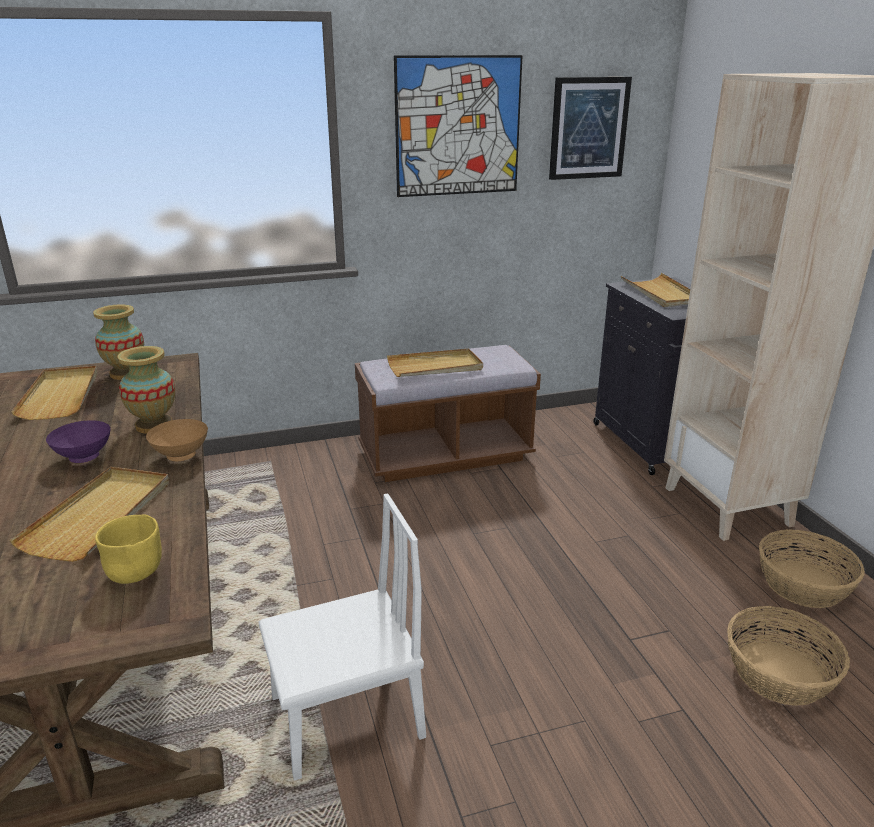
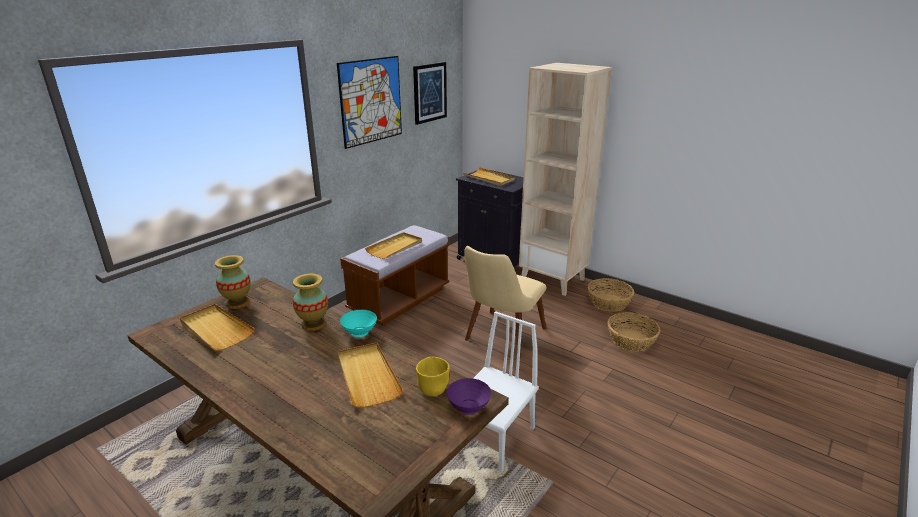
camera: 35 degrees left, 0 degrees up
purple bowl [46,420,110,463] -> purple bowl moved to [447,378,491,415]
brown bowl [146,419,208,461] -> turquoise bowl [340,310,377,337]
none -> beige chair [464,246,546,358]

